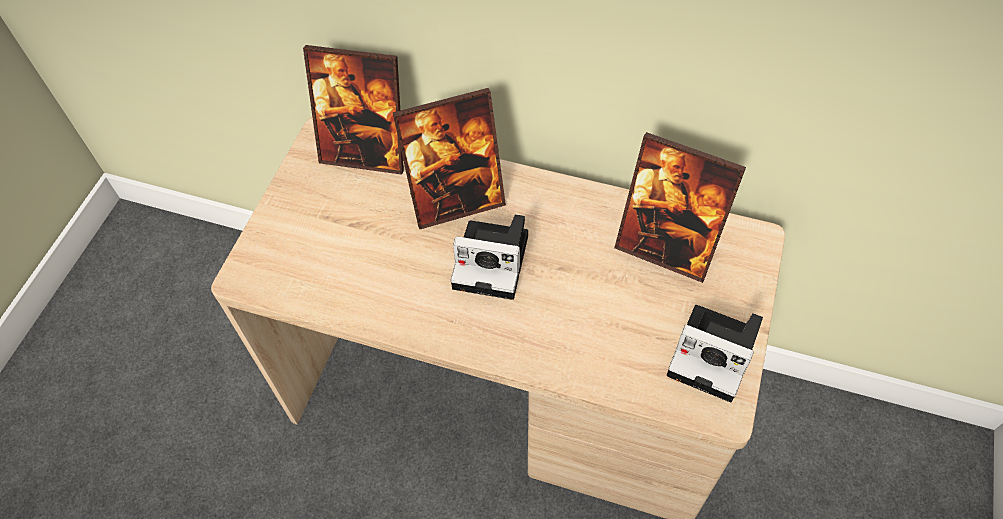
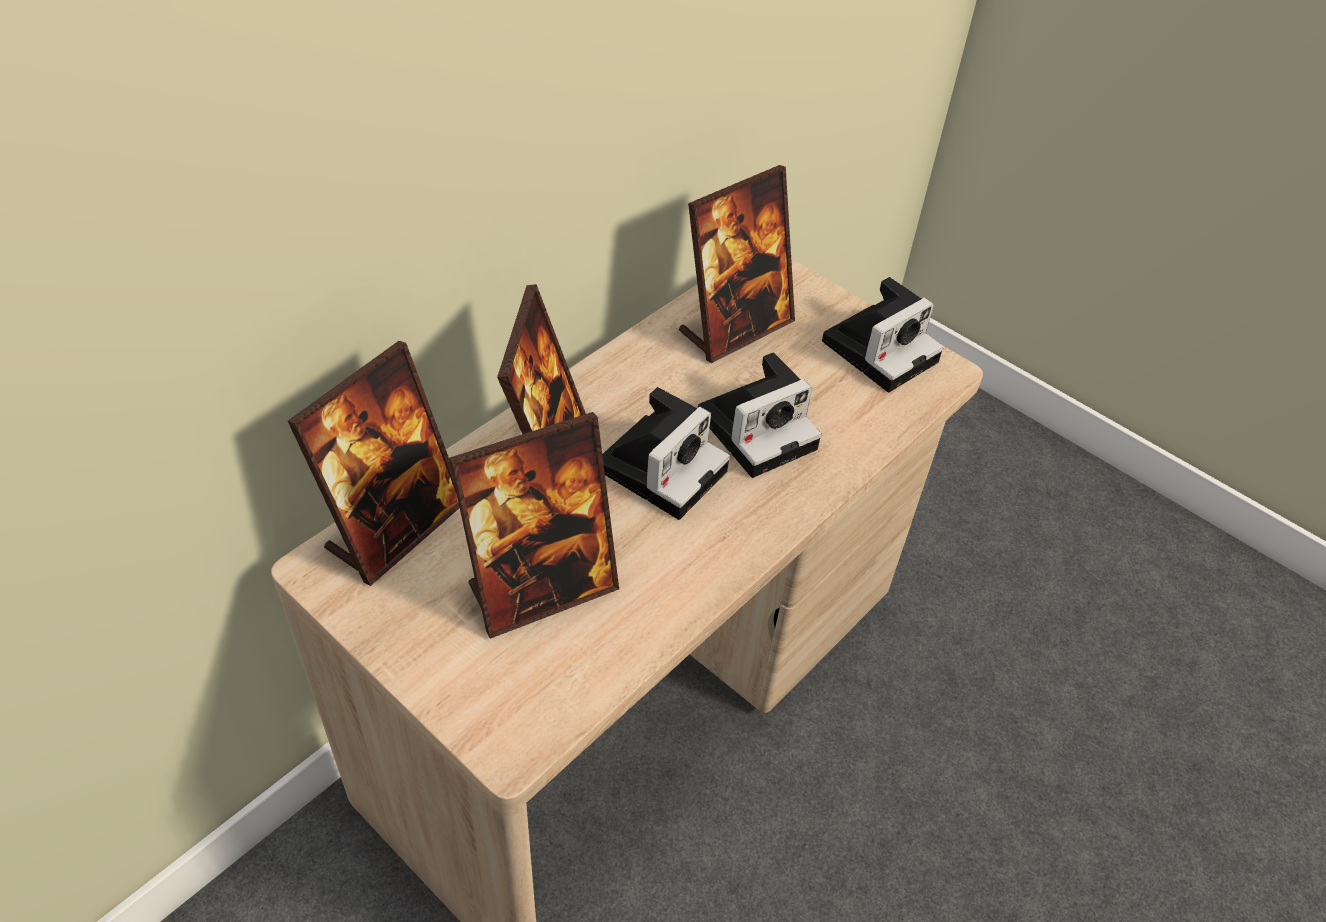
camera: 70 degrees left, 10 degrees down
none -> picture frame [449,412,619,639]
none -> camera [698,352,822,478]

